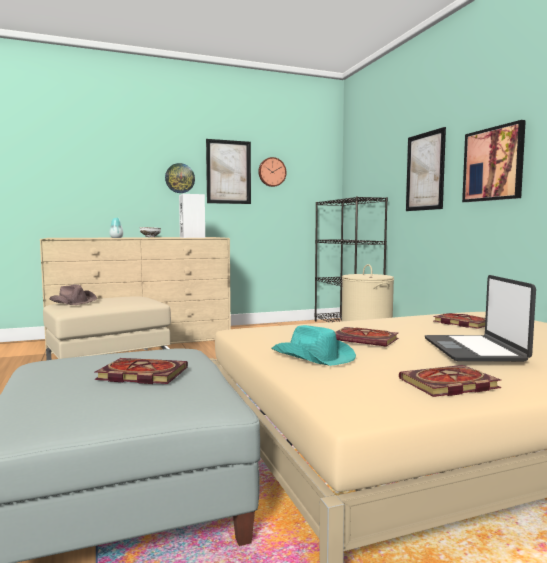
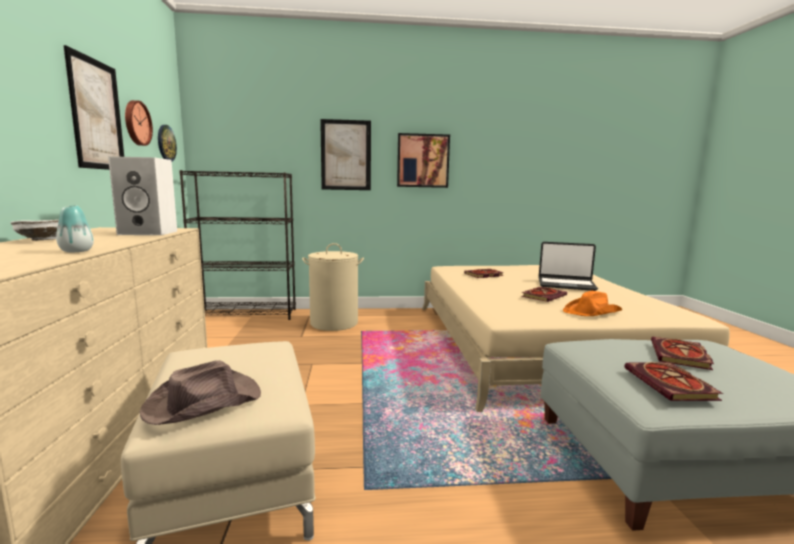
camera: 75 degrees left, 5 degrees up
wall clock [165,163,195,193] -> wall clock moved to [158,125,177,162]
turquoise hat [271,325,356,366] -> orange hat [563,291,623,316]
book [399,365,501,397] -> book moved to [624,362,723,401]

